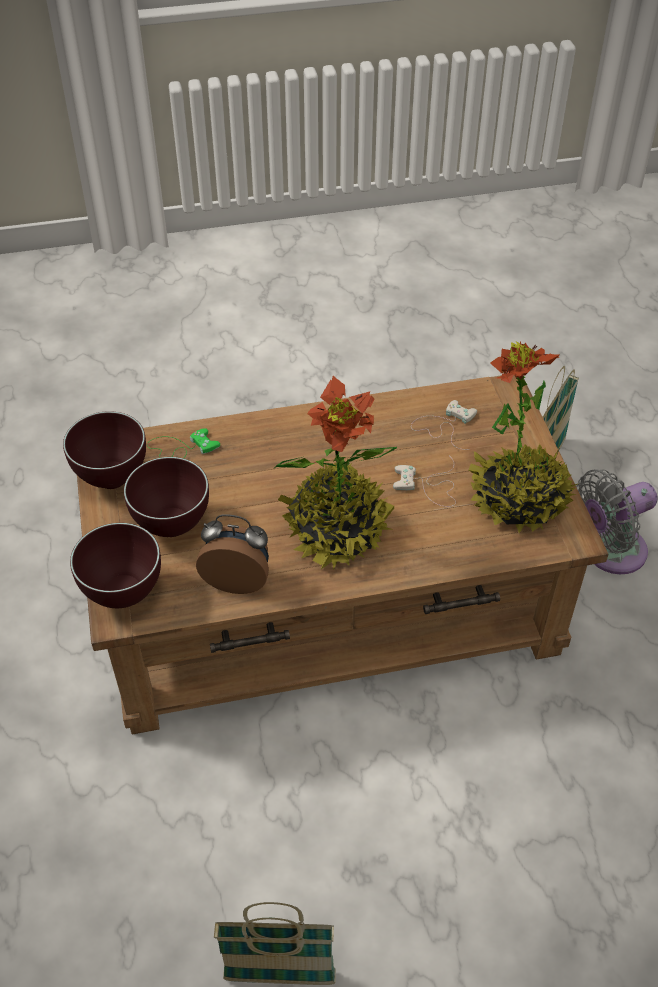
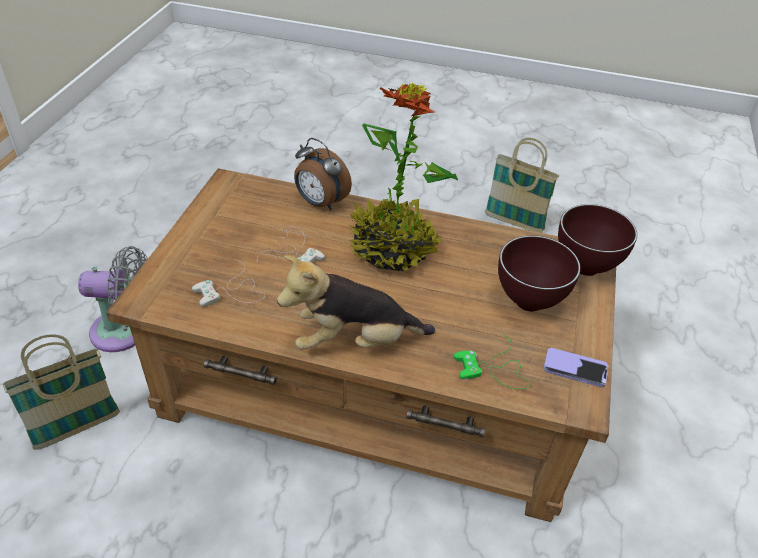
camera: 155 degrees left, 5 degrees down
brown bowl [63,411,146,489] -> phone [544,348,608,387]
alarm clock [196,514,269,594] -> alarm clock moved to [294,138,352,211]
potted plant [469,341,578,533] -> none
none -> plush toy [277,255,435,350]

